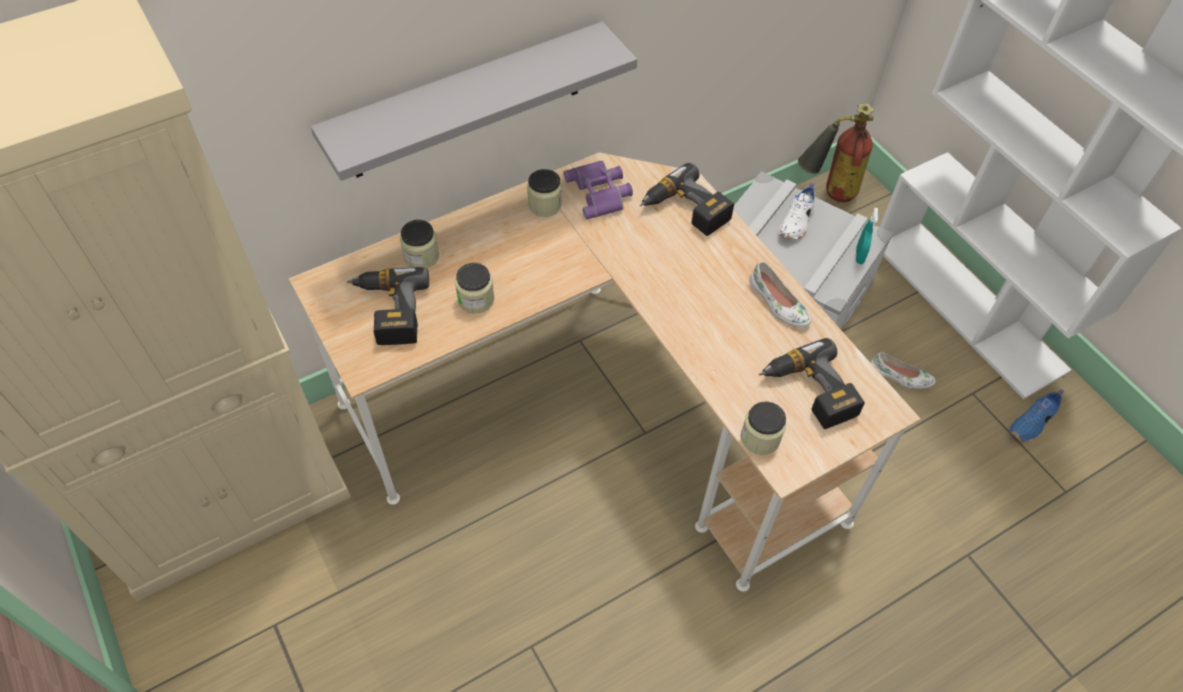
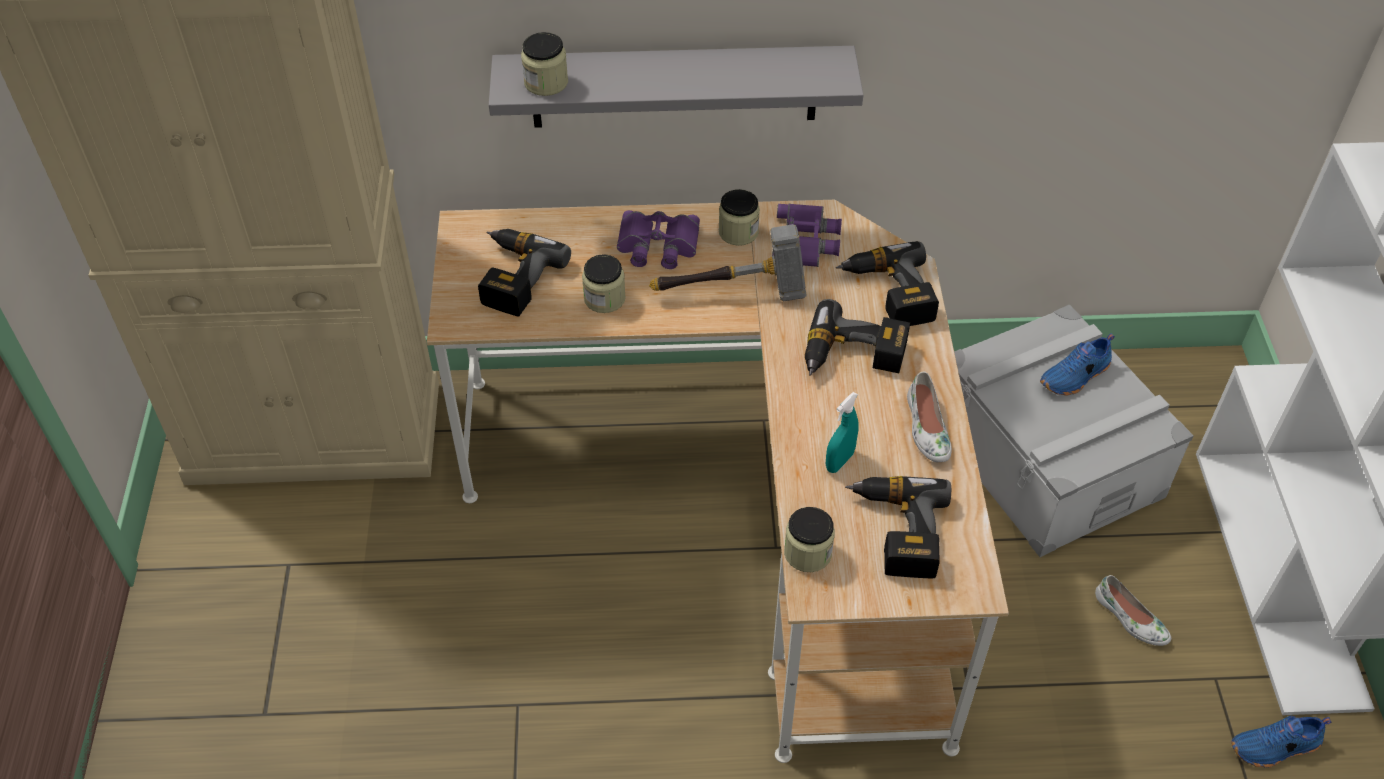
camera: 30 degrees right, 5 degrees down
jar [400,220,439,268] -> jar moved to [521,32,568,96]
white shoe [778,182,815,240] -> blue shoe [1040,334,1115,396]
fire extinguisher [798,104,874,202] -> none
turquoise spray bottle [856,208,878,264] -> turquoise spray bottle moved to [826,392,859,473]
none -> purple binoculars [617,210,700,269]
none -> hammer [649,224,807,301]
none -> power drill [805,299,910,376]

